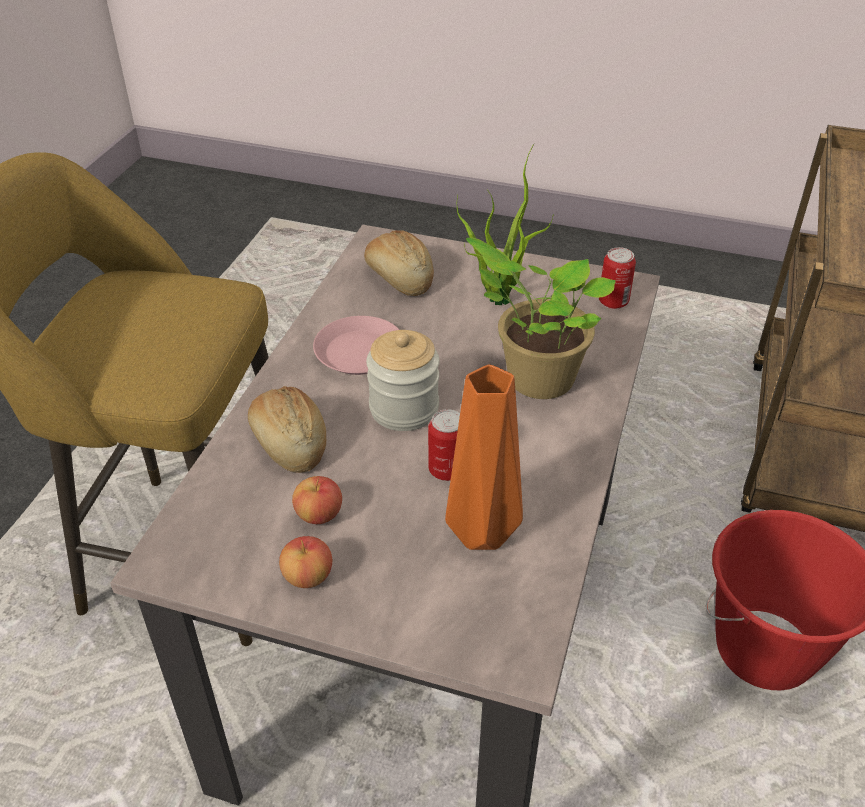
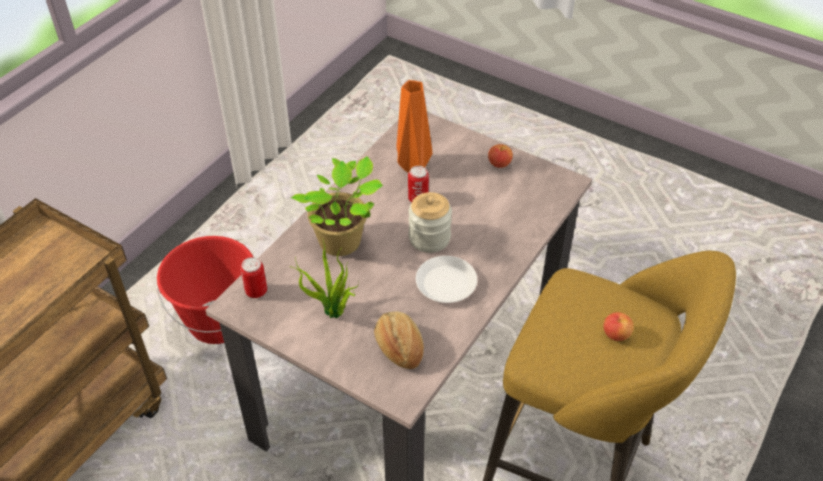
camera: 165 degrees left, 5 degrees up
bread [248,386,326,473] -> none
apple [292,476,342,524] -> apple moved to [604,312,634,341]
pink plate [313,316,399,375] -> white plate [416,256,477,303]

